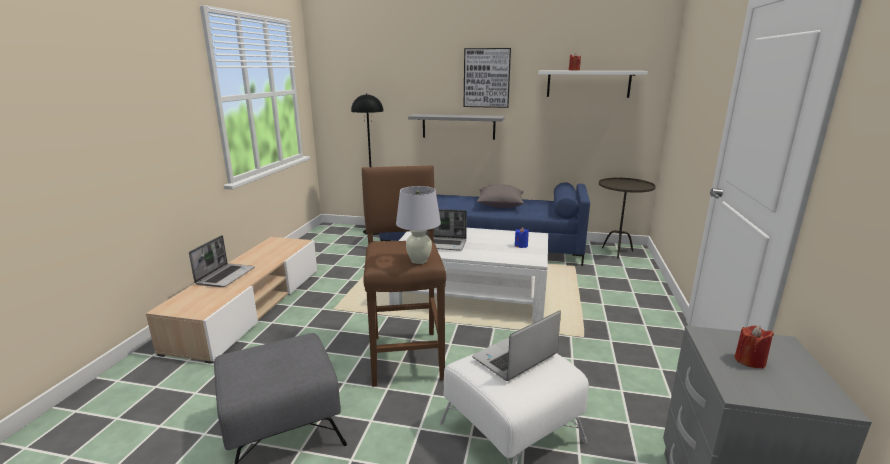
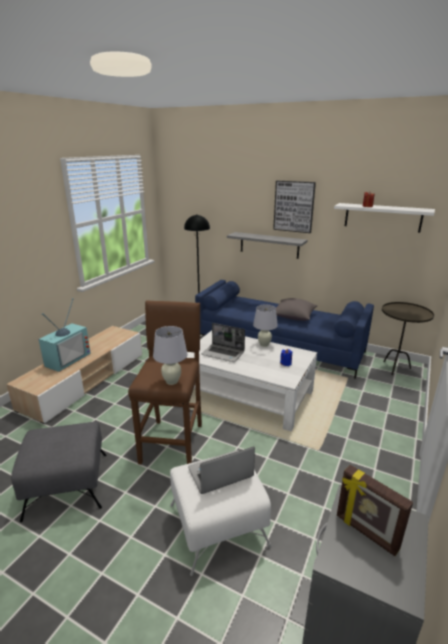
camera: 15 degrees right, 5 degrees up
laptop [189,235,255,287] -> television [38,298,91,372]
red candle [735,325,774,369] -> picture frame [337,465,413,556]
none -> white table lamp [253,304,278,347]

